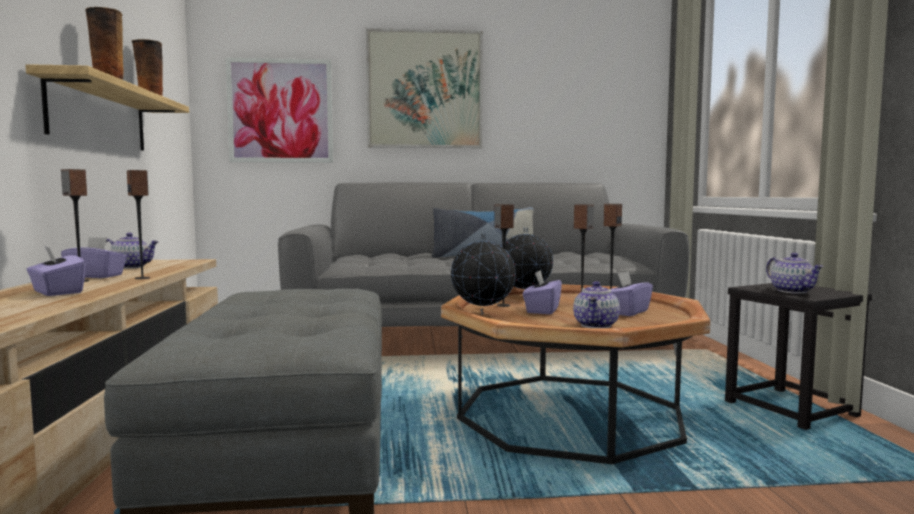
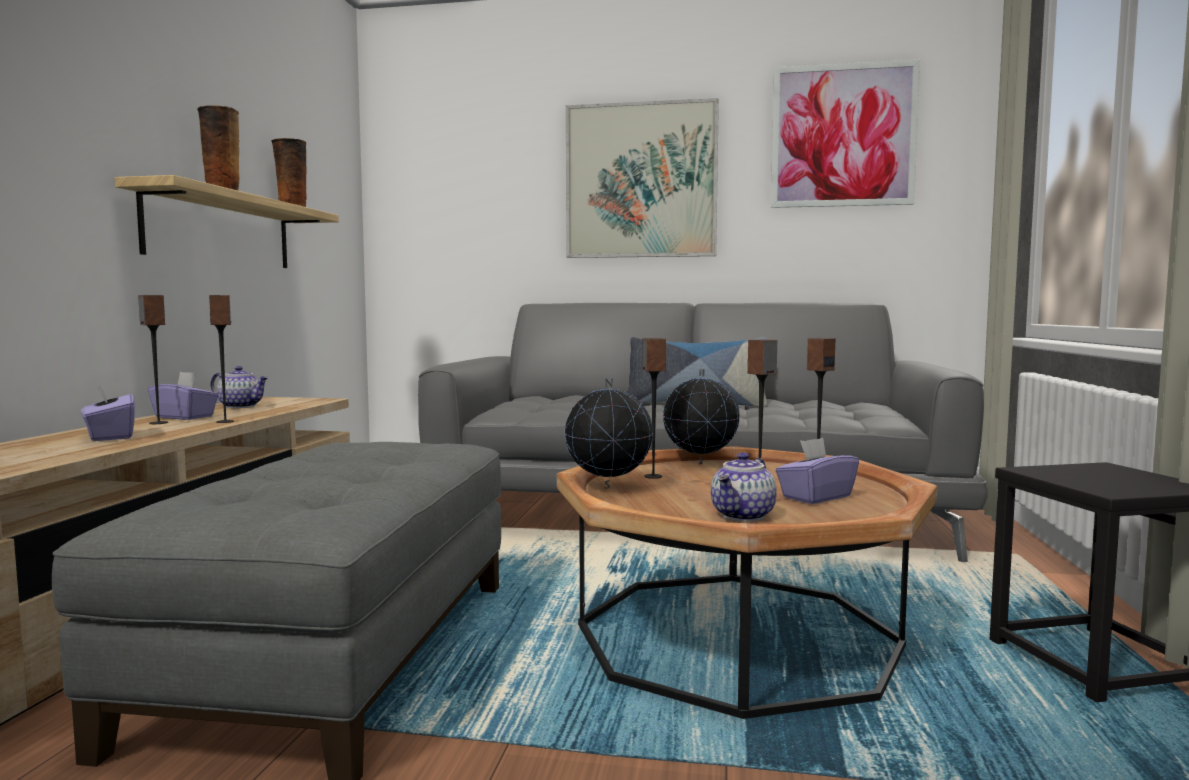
camera: 15 degrees right, 0 degrees up
picture [226,58,333,163] -> picture moved to [771,60,920,208]
purple tissue box [523,270,562,314] -> none
teapot [766,253,824,294] -> none

